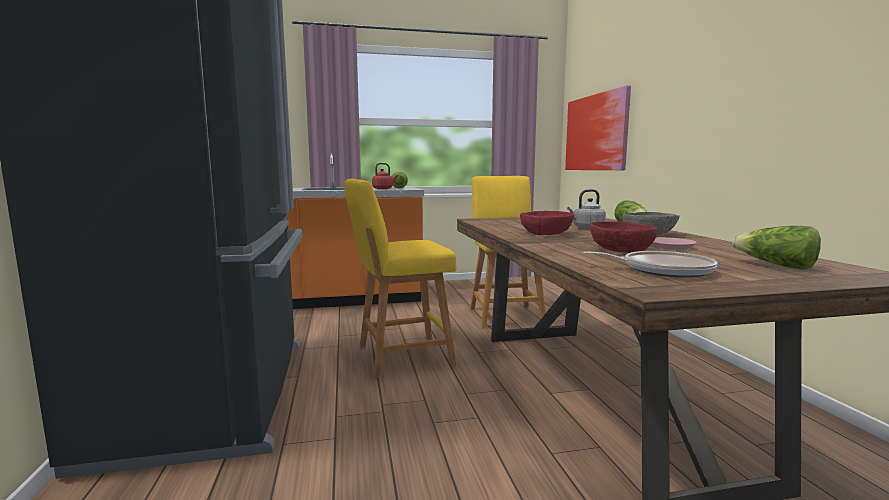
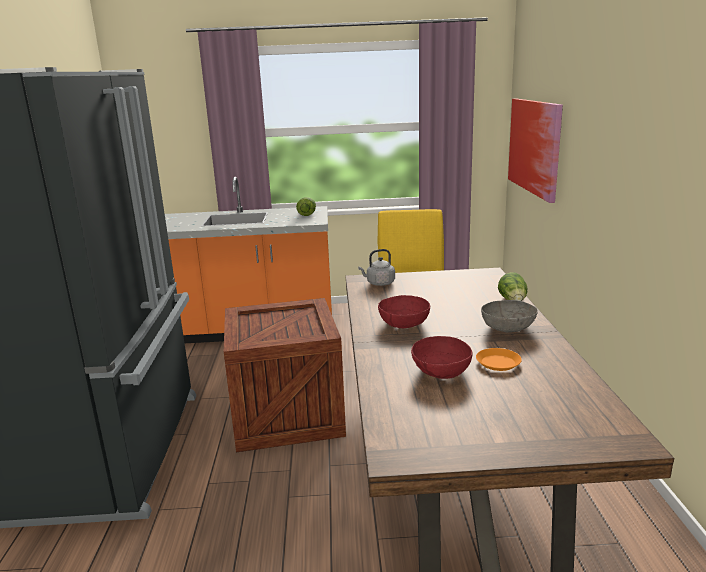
camera: 10 degrees right, 10 degrees up
yellow stool [344,179,457,378] -> crate [224,298,346,452]
red kettle [372,163,398,189] -> none
grey kettle [567,189,606,229] -> grey kettle moved to [358,249,395,286]
frying pan [582,251,718,278] -> none
pink plate [651,237,697,250] -> orange plate [476,348,522,371]
lettuce [732,226,821,270] -> none

